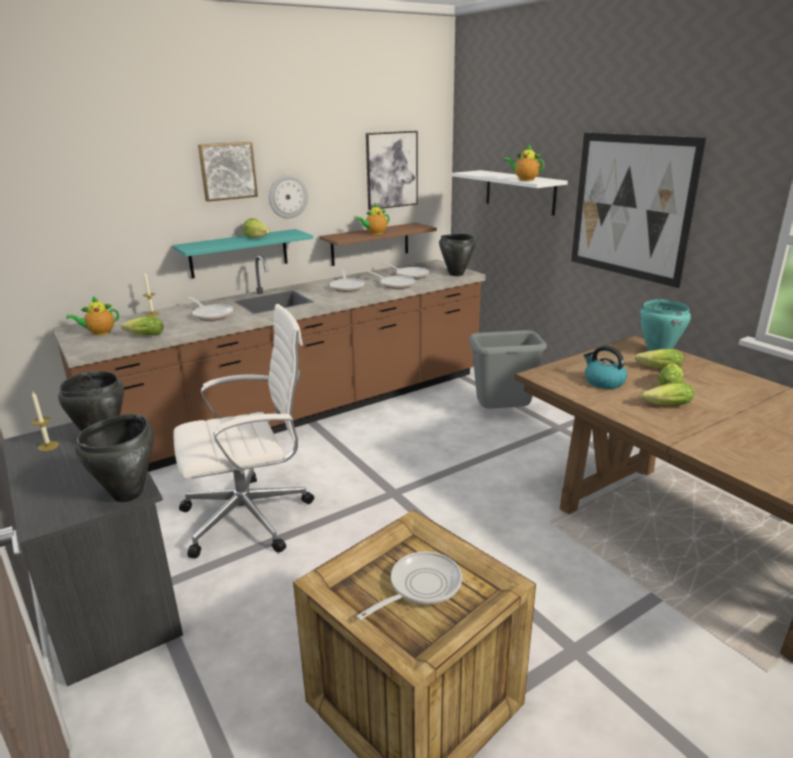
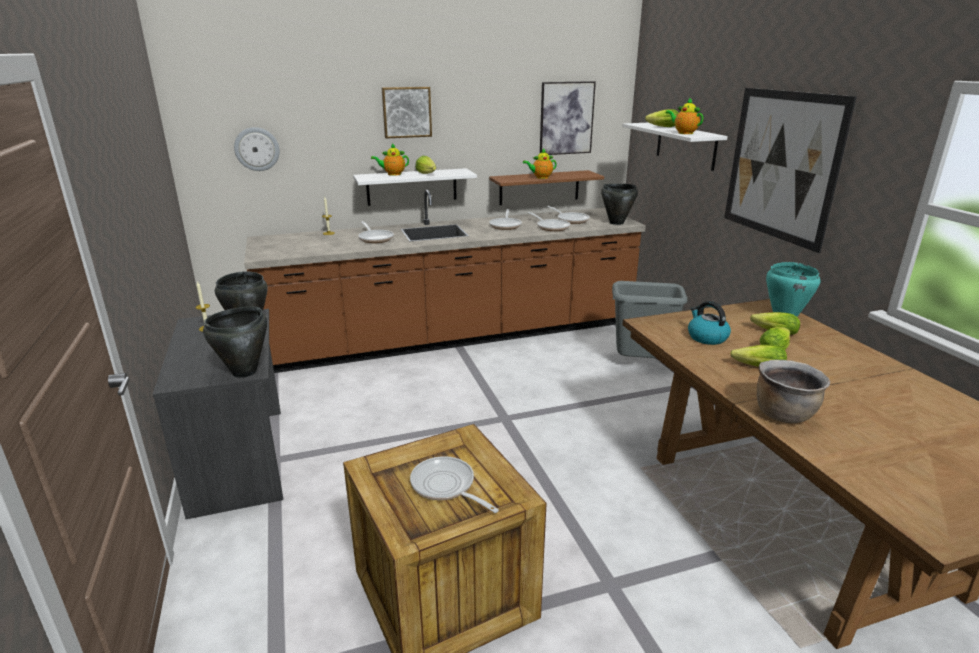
camera: 15 degrees right, 0 degrees up
teapot [66,296,119,336] -> teapot moved to [371,143,409,176]
lettuce [121,316,164,336] -> lettuce moved to [645,109,679,127]
turquoise shelf [173,229,313,279] -> white shelf [353,168,477,206]
white office chair [173,304,314,558] -> none
wall clock [269,175,308,219] -> wall clock moved to [234,127,280,171]
frying pan [356,552,462,620] -> frying pan turned 105 degrees counterclockwise [410,456,499,513]
none -> brown cooking pot [757,360,830,423]

